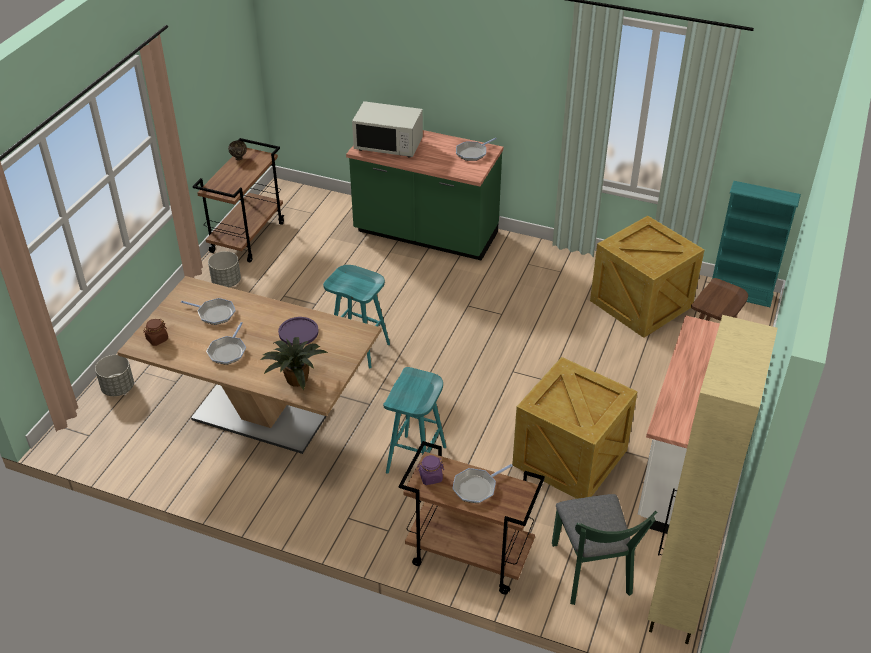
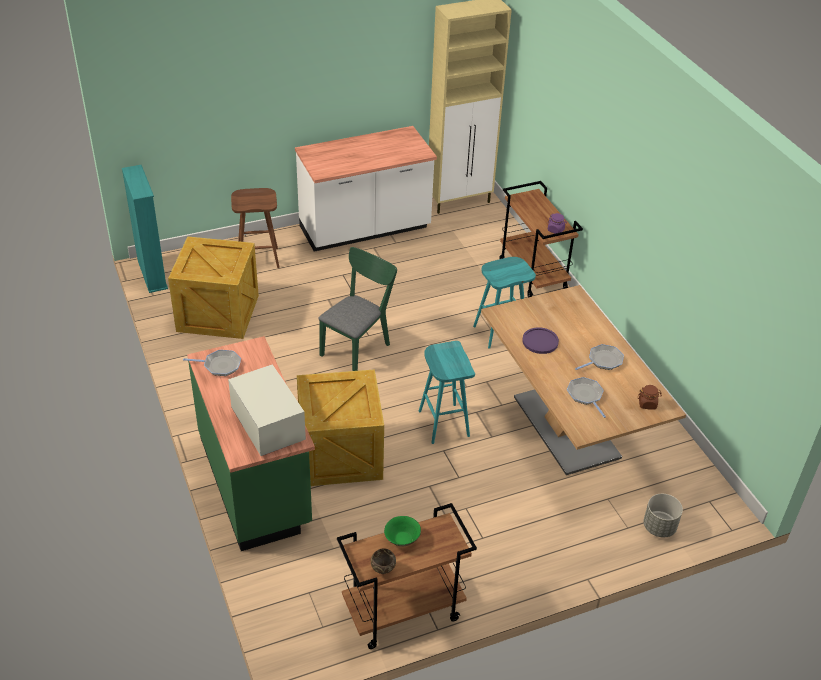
camera: 135 degrees left, 0 degrees up
grey planter [208,251,241,287] -> none
potted plant [261,337,328,390] -> none
frying pan [452,464,513,503] -> none
crate [512,357,638,499] -> crate moved to [297,369,384,486]
green chair [552,494,657,605] -> green chair moved to [318,247,397,371]
none -> green bowl [384,516,421,547]

